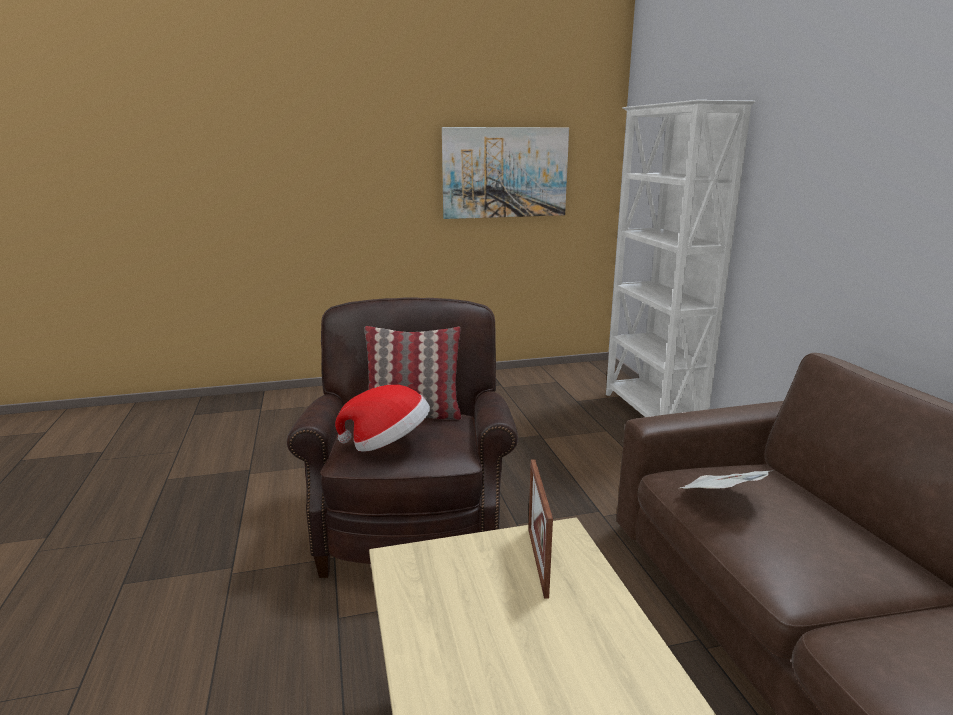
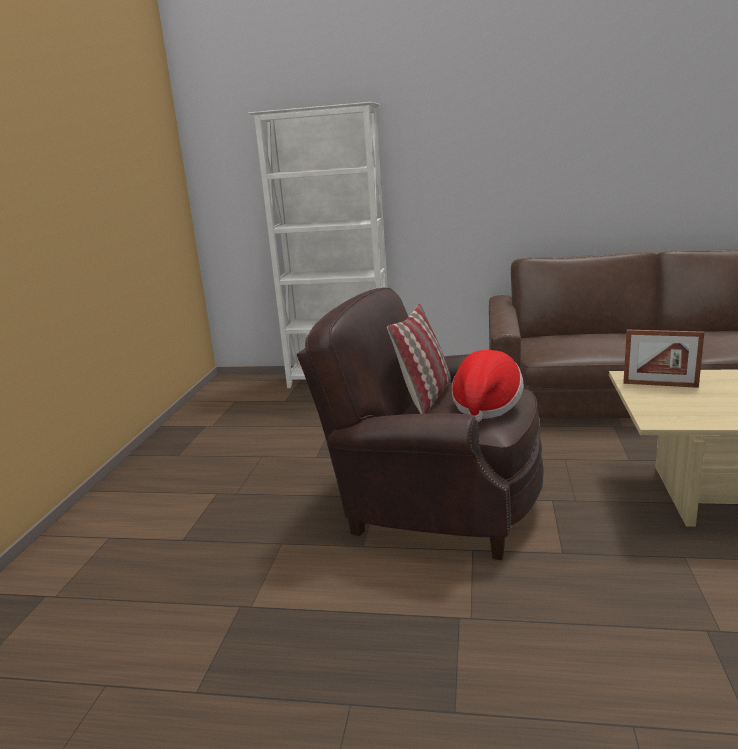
camera: 65 degrees left, 0 degrees up
picture [442,127,569,219] -> none
newspaper [680,471,770,489] -> none

